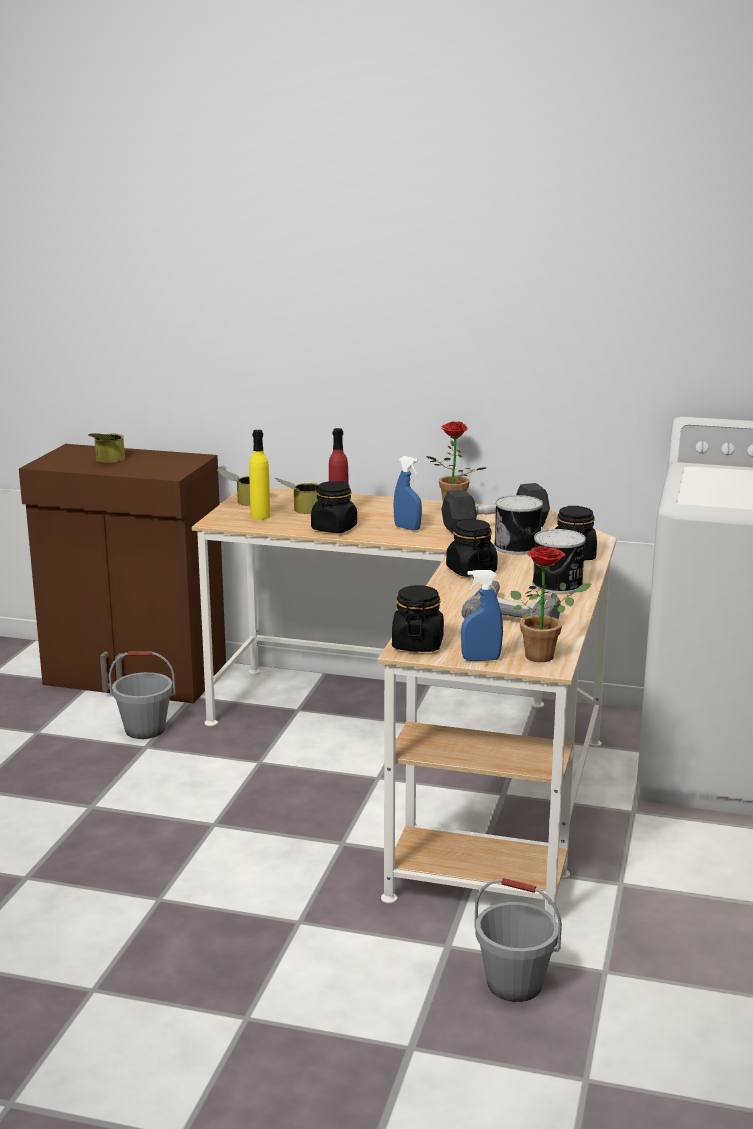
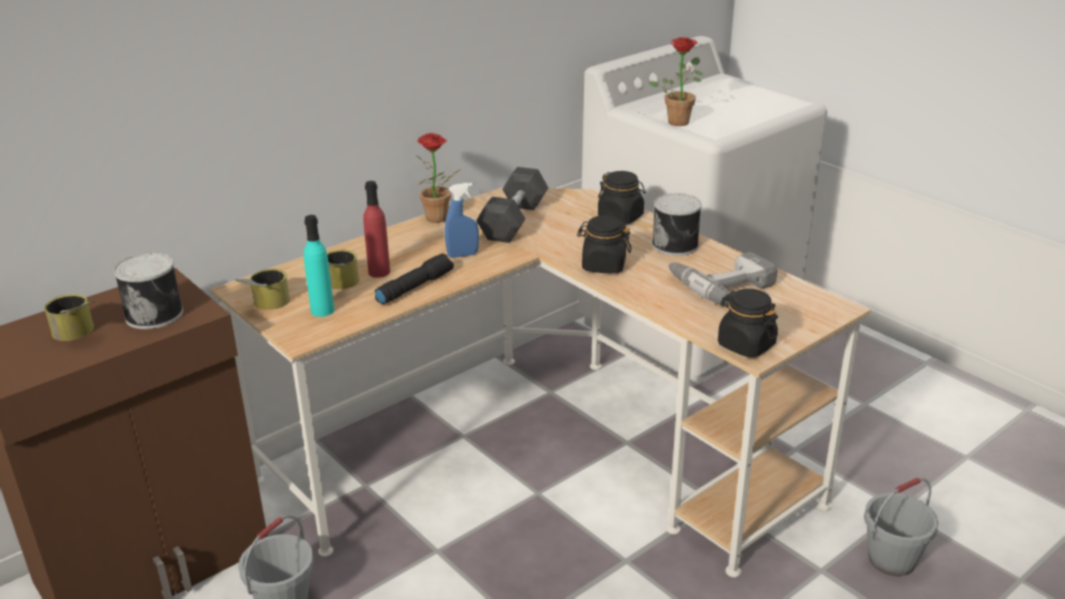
camera: 55 degrees left, 10 degrees up
yellow bottle [249,430,270,520] -> turquoise bottle [304,215,334,317]
black jar [311,481,357,533] -> black flashlight [375,253,454,304]
blue spray bottle [461,570,503,661] -> none
can [494,495,543,555] -> can moved to [114,253,183,329]
potted plant [510,546,591,662] -> potted plant moved to [648,37,703,126]

